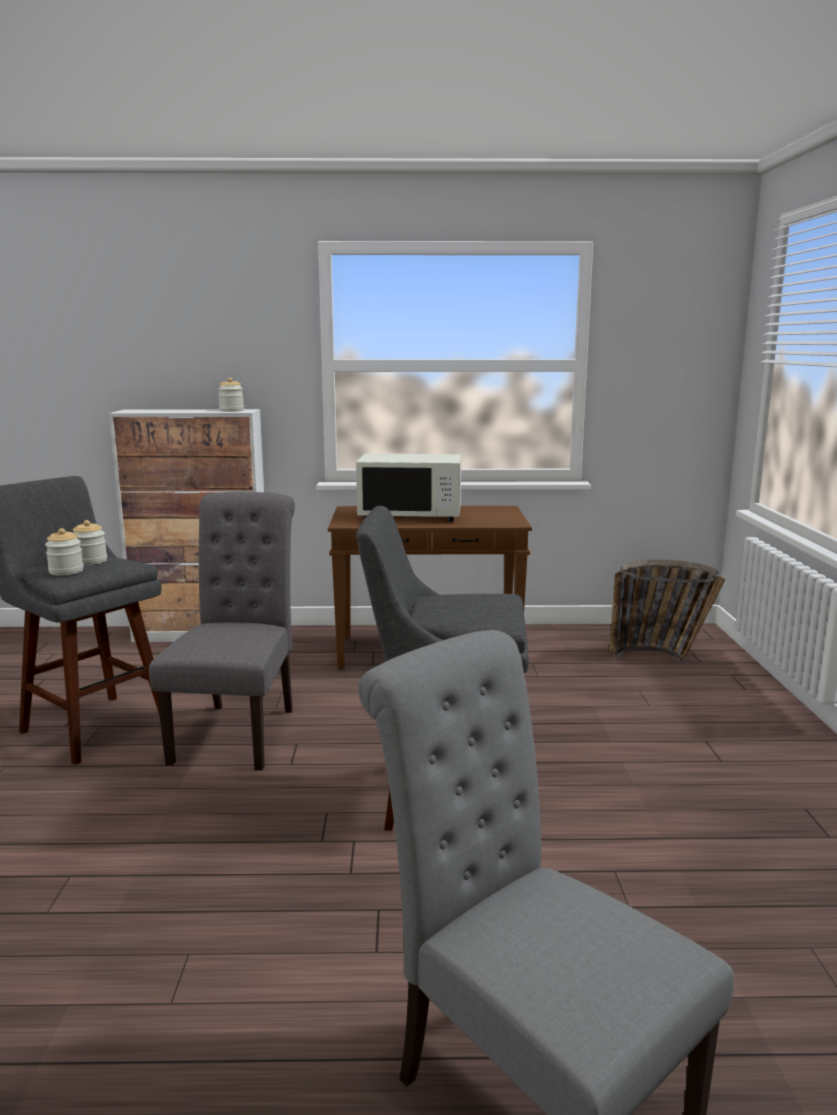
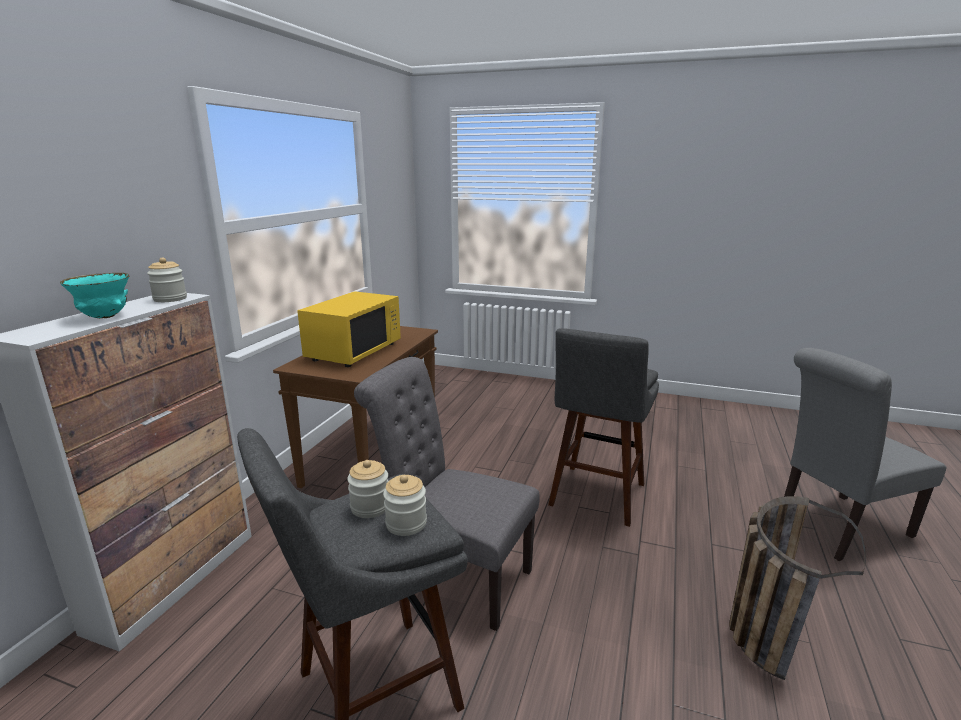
camera: 70 degrees left, 5 degrees up
white microwave [356,453,461,521] -> yellow microwave [297,291,401,367]
basket [609,560,726,662] -> basket moved to [729,496,866,680]
none -> turquoise bowl [60,273,129,318]

